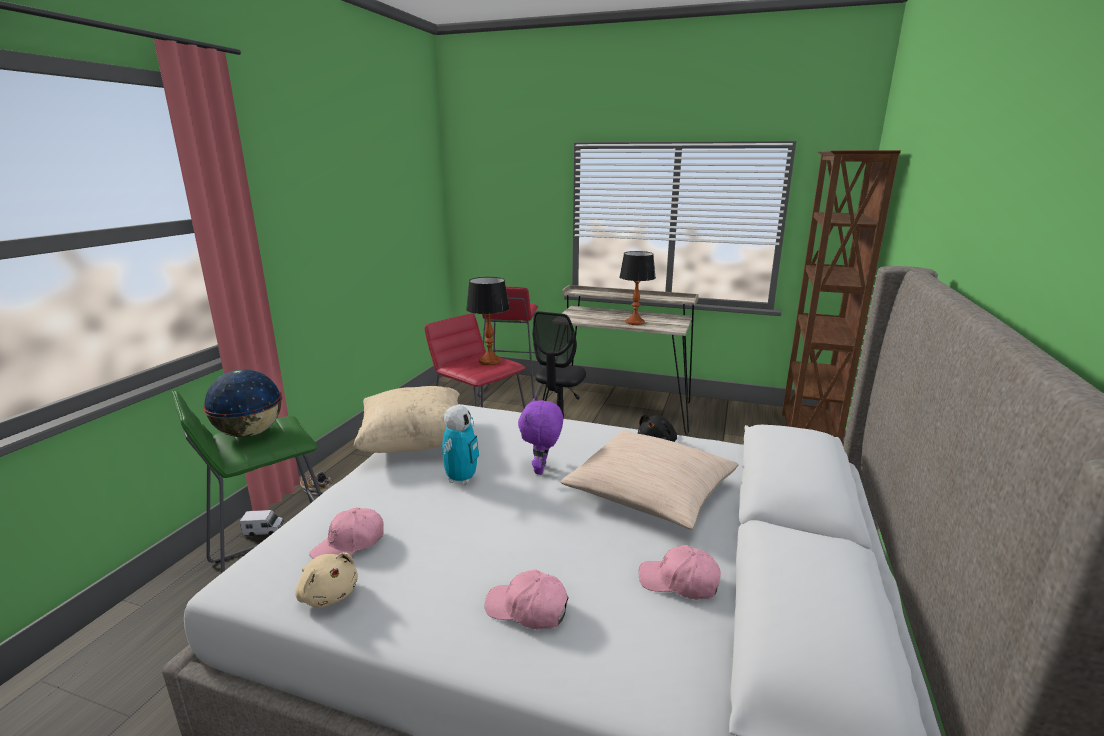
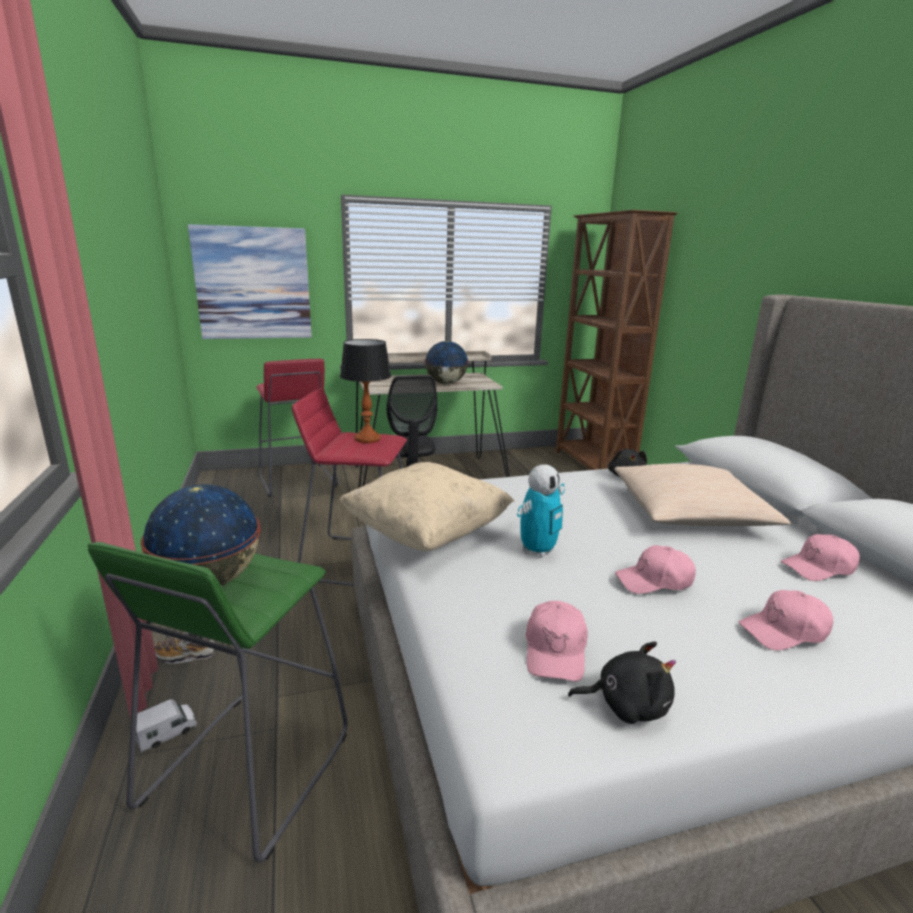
camera: 35 degrees left, 0 degrees up
beige plush toy [295,552,358,608] -> black plush toy [568,641,676,724]
toy robot [442,405,479,485] -> toy robot turned 60 degrees clockwise [517,464,565,558]
purple plush toy [518,398,563,475] -> none
table lamp [619,251,656,325] -> globe [425,341,469,384]
none -> picture [188,224,312,339]
none -> pink cap [615,545,696,594]

